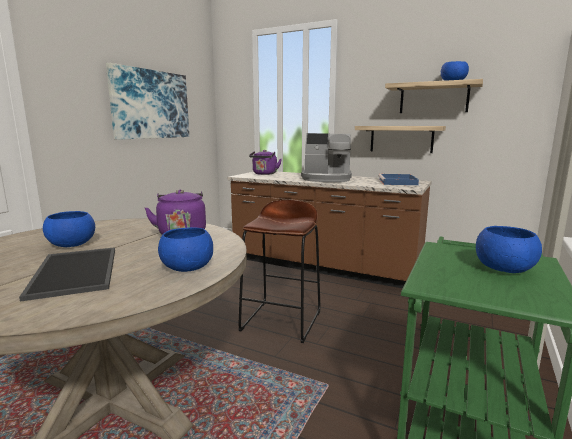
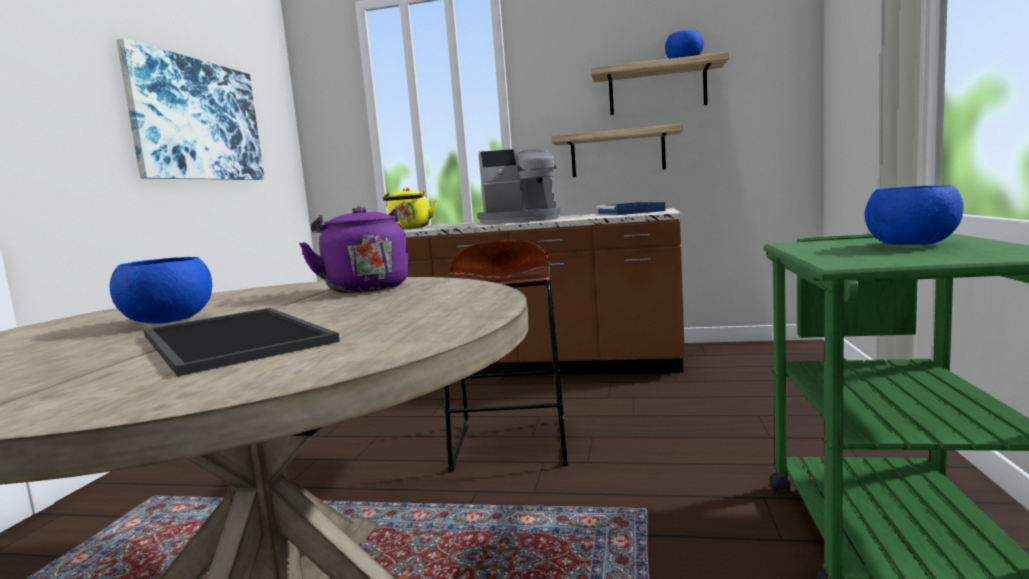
camera: 15 degrees left, 5 degrees down
blue bowl [158,227,213,272] -> none
purple kettle [249,150,282,175] -> yellow kettle [383,188,437,229]

